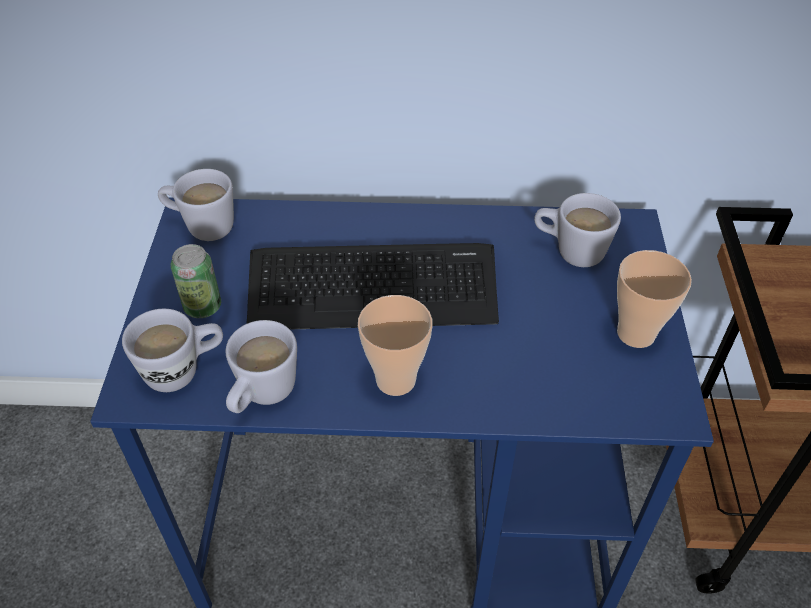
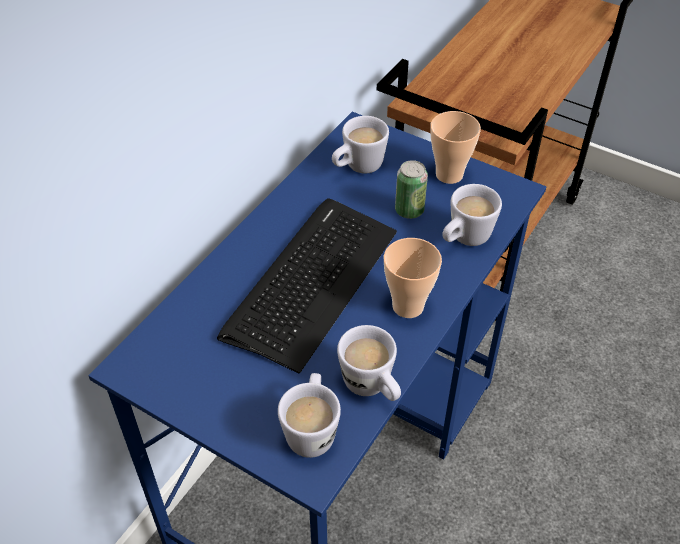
camera: 60 degrees left, 0 degrees up
white mug [158,169,234,241] -> white mug moved to [442,184,502,246]
can [171,244,221,318] -> can moved to [395,160,428,219]

